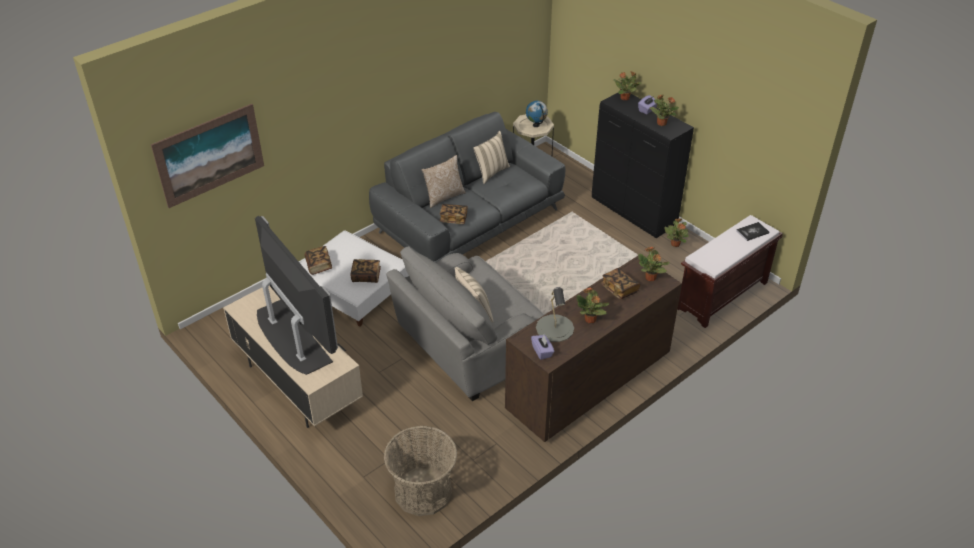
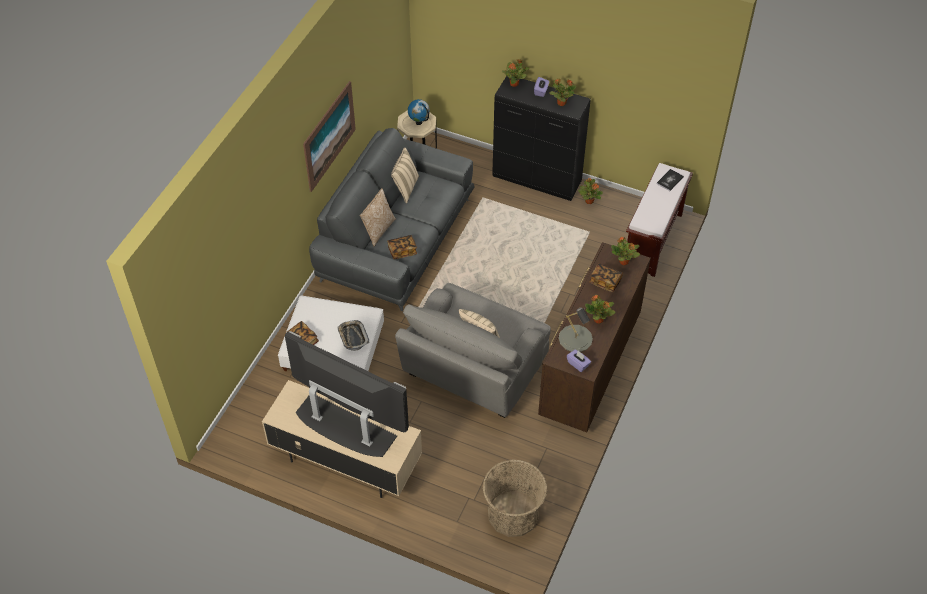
camera: 25 degrees left, 10 degrees up
picture [151,104,264,208] -> picture moved to [303,81,356,192]
book [351,259,381,283] -> tray [337,320,369,351]

